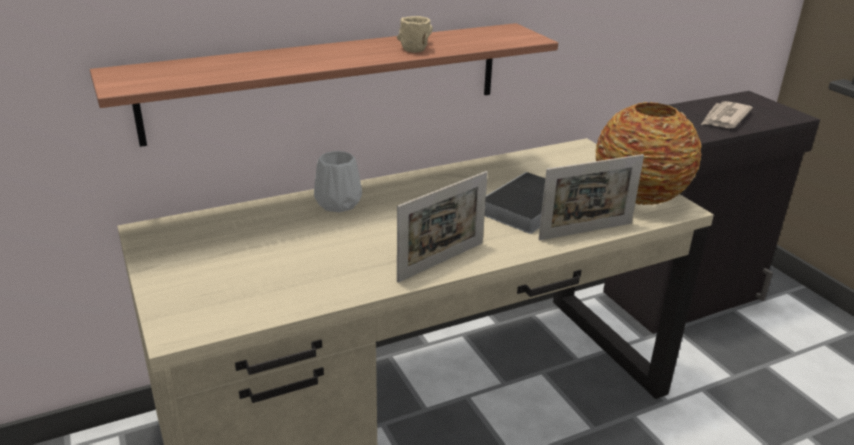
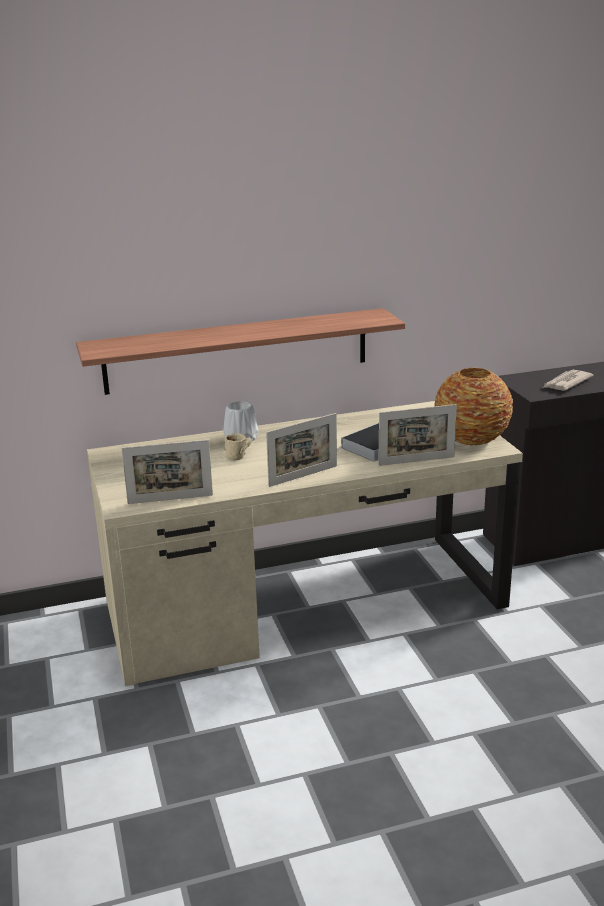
camera: 10 degrees right, 5 degrees down
beige mug [397,16,433,53] -> beige mug moved to [223,433,252,460]
none -> picture frame [121,440,213,504]

